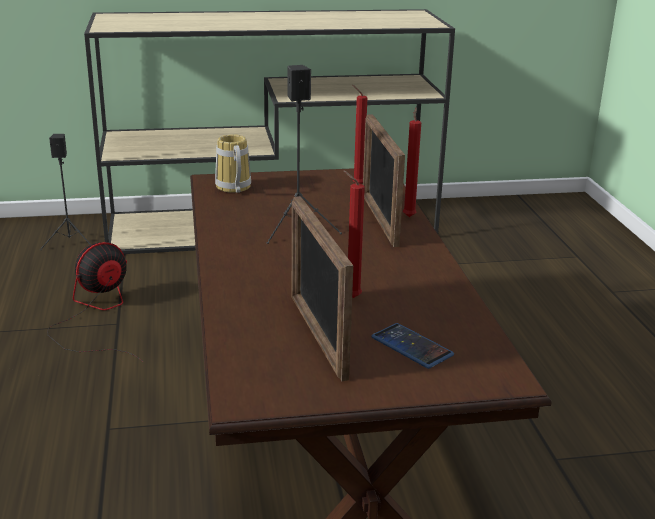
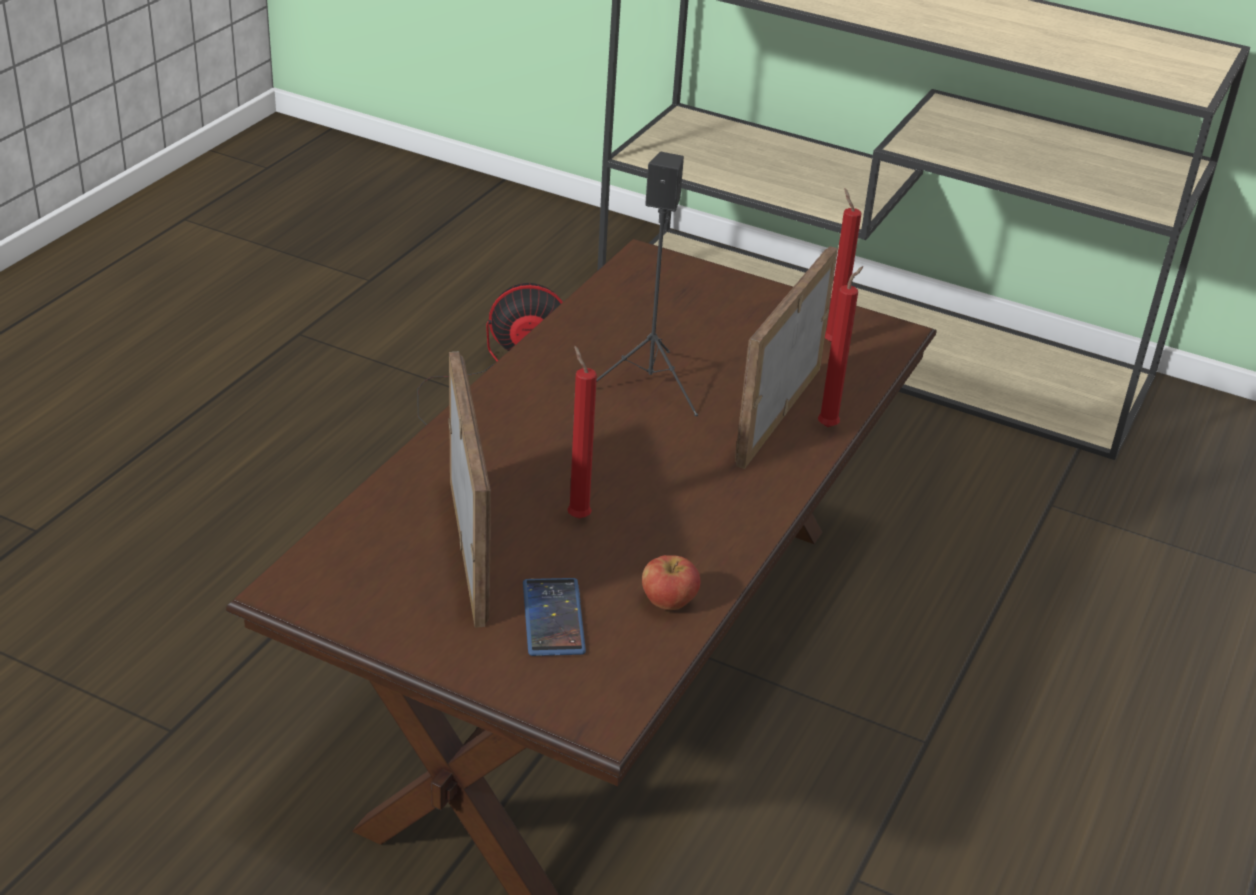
camera: 35 degrees right, 10 degrees up
black speaker [40,134,91,250] -> none
mug [215,134,251,193] -> none
picture frame [292,196,353,381] -> picture frame turned 150 degrees clockwise [448,352,491,628]
none -> apple [642,555,701,610]

